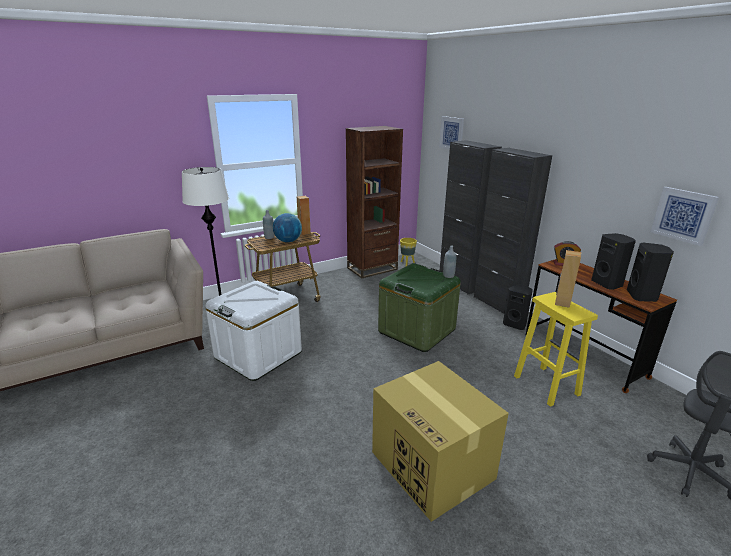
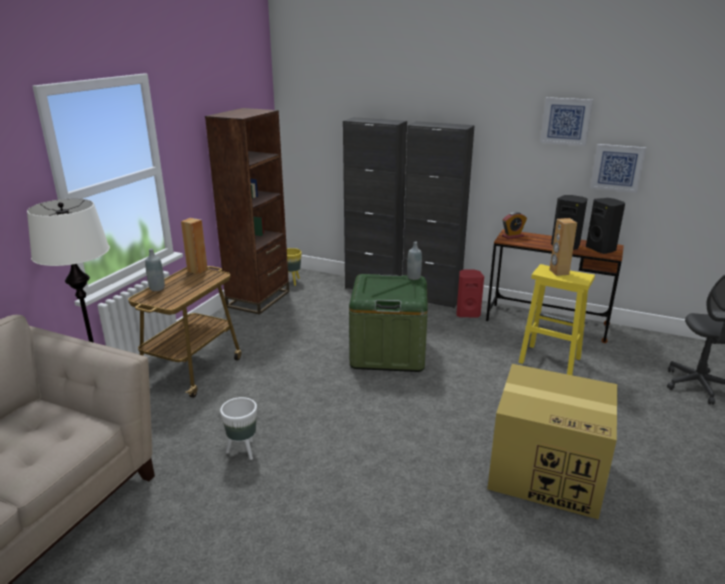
camera: 35 degrees left, 0 degrees up
white storage box [205,281,302,381] -> white planter [220,397,257,460]
globe [273,213,302,242] -> none
picture [439,116,464,150] -> picture moved to [540,97,593,146]
black speaker [503,285,533,330] -> red speaker [456,270,484,317]

